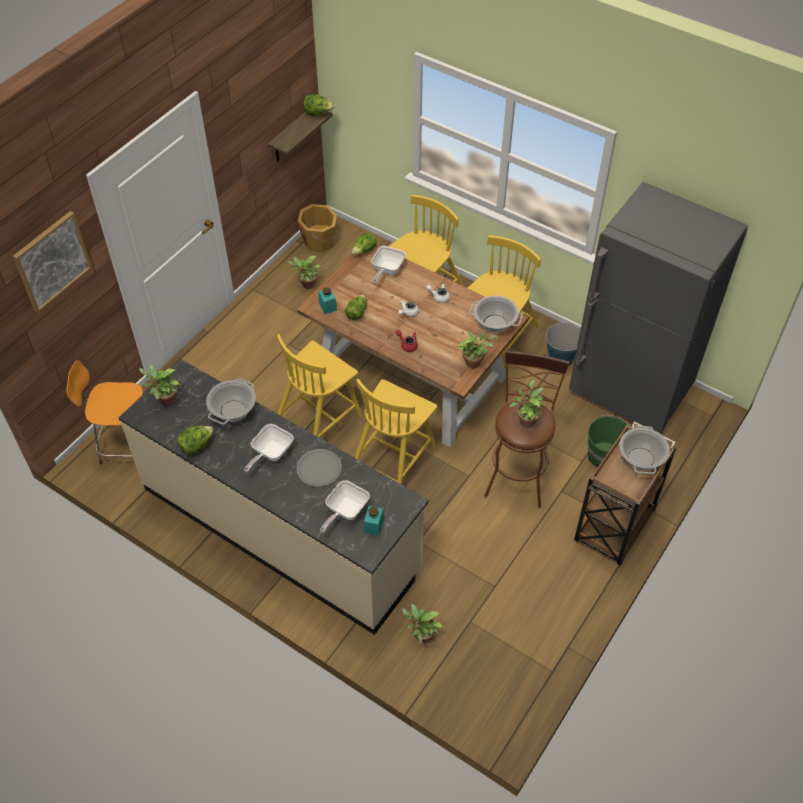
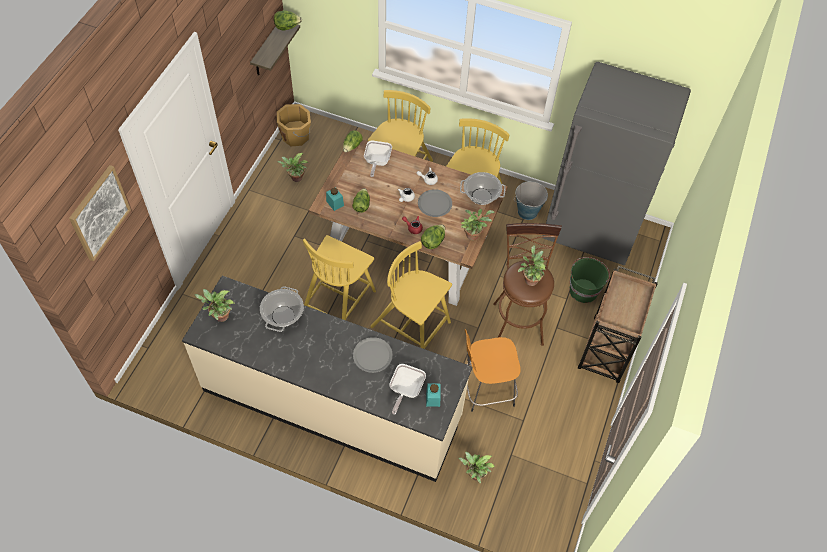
camera: 15 degrees left, 5 degrees up
orange stool [67,360,143,464] -> orange stool moved to [465,329,520,412]
lettuce [177,426,214,455] -> lettuce moved to [421,225,445,249]
frying pan [244,424,294,472] -> none
yellow chair [354,379,438,484] -> yellow chair turned 105 degrees clockwise [370,241,452,349]
cooking pot [619,425,670,474] -> none
none -> grey plate [418,189,452,217]

